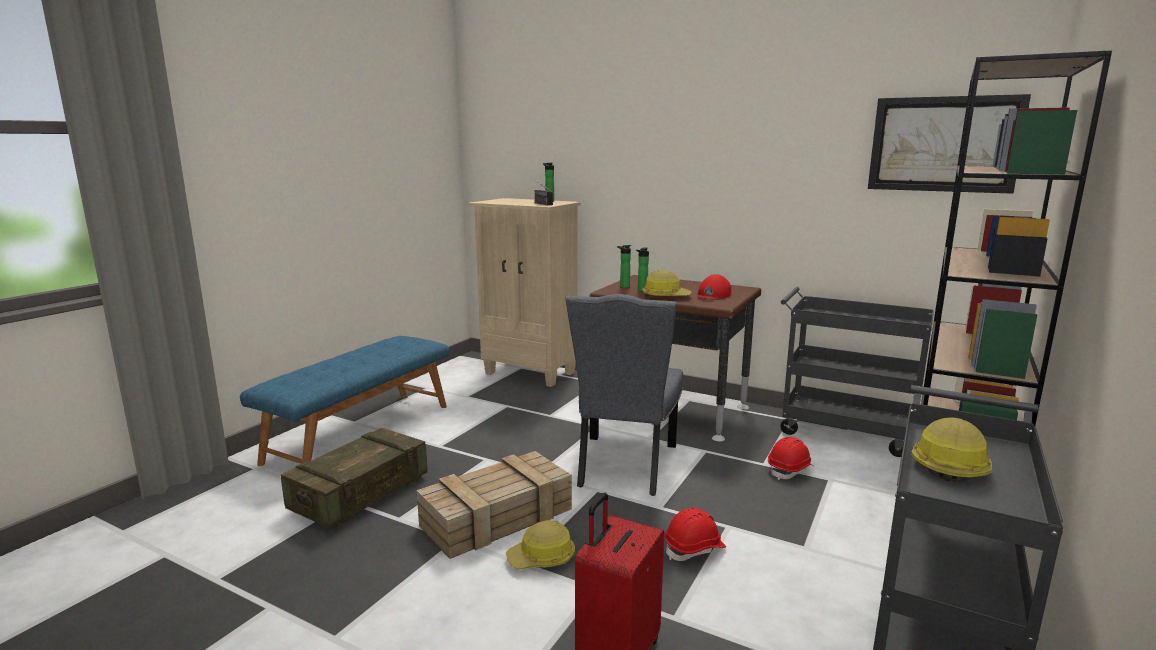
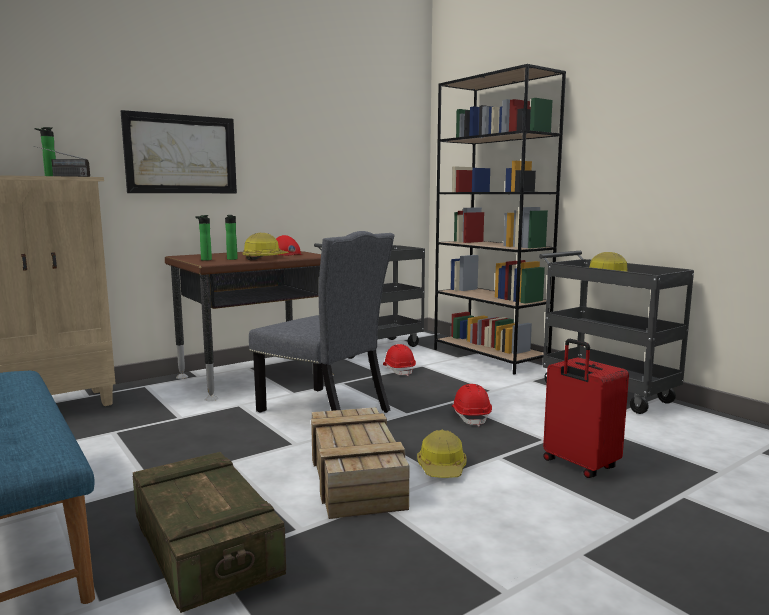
camera: 65 degrees left, 5 degrees down
picture [868,94,1031,194] -> picture moved to [121,110,237,193]

